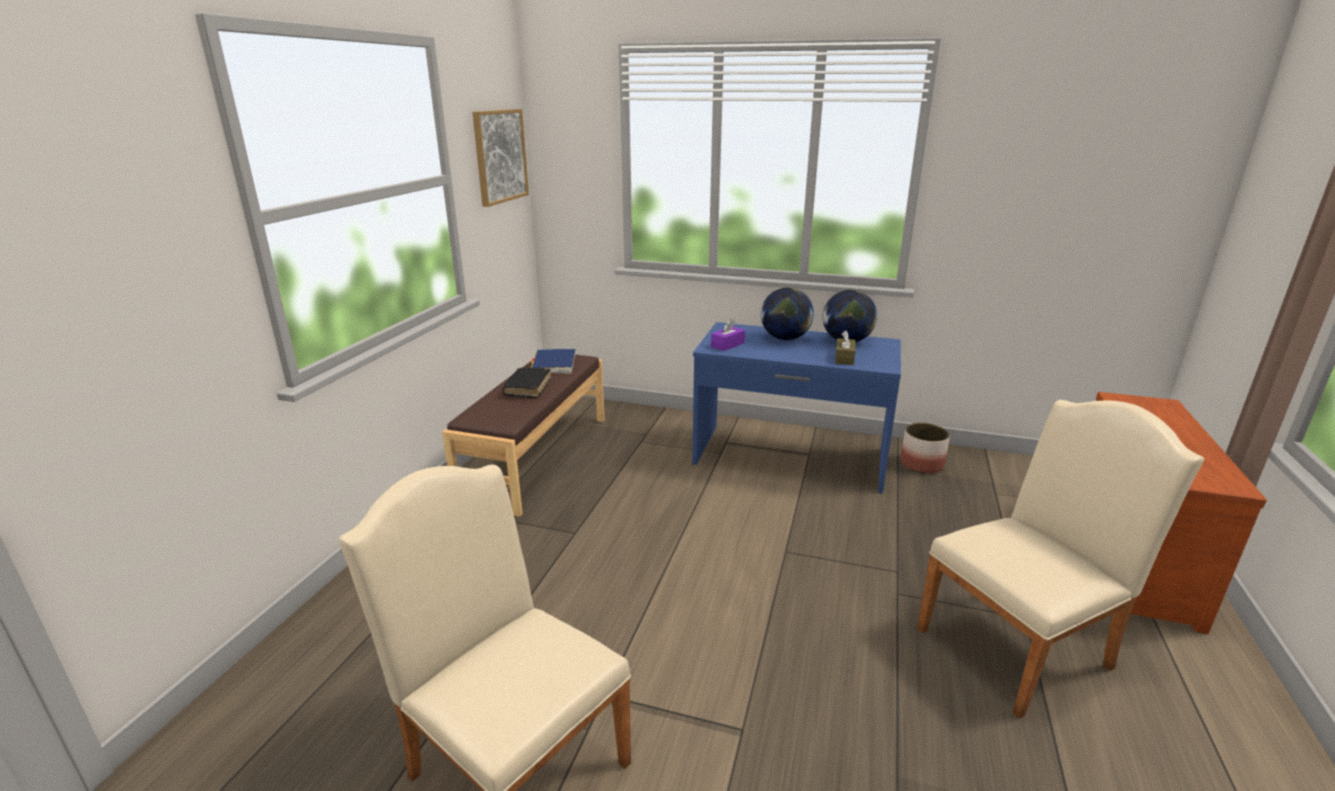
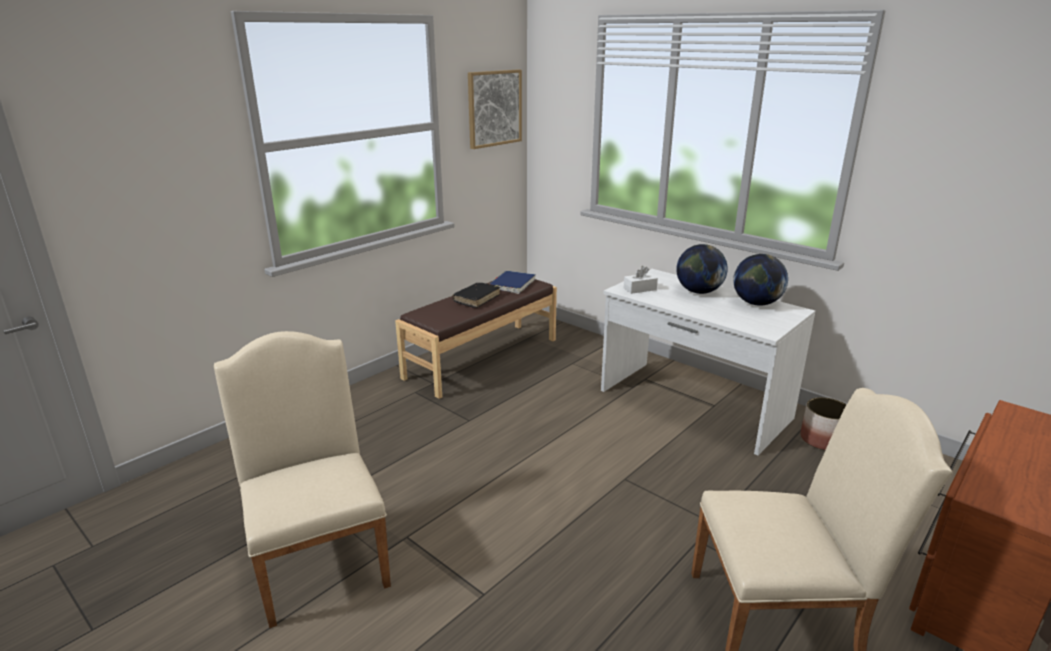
camera: 25 degrees right, 0 degrees up
blue desk [692,322,901,493] -> white desk [601,269,815,455]
purple tissue box [711,319,745,351] -> white tissue box [624,266,658,294]
brown tissue box [835,331,855,365] -> none

